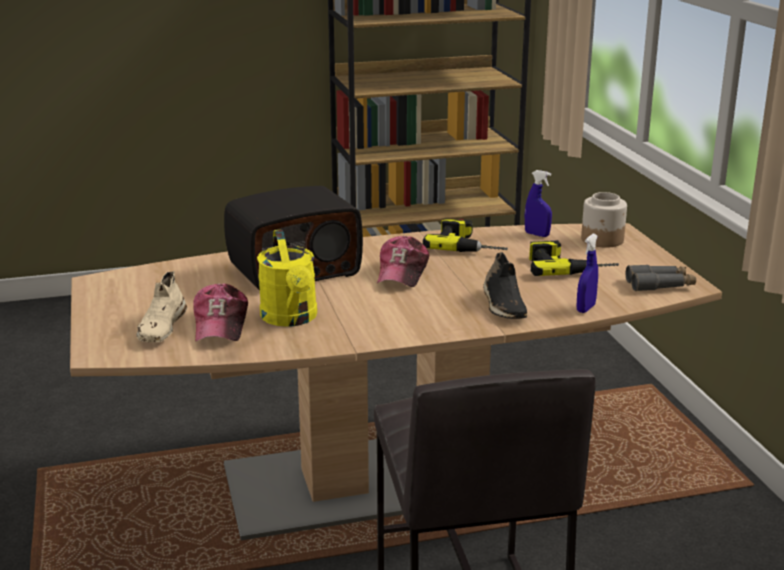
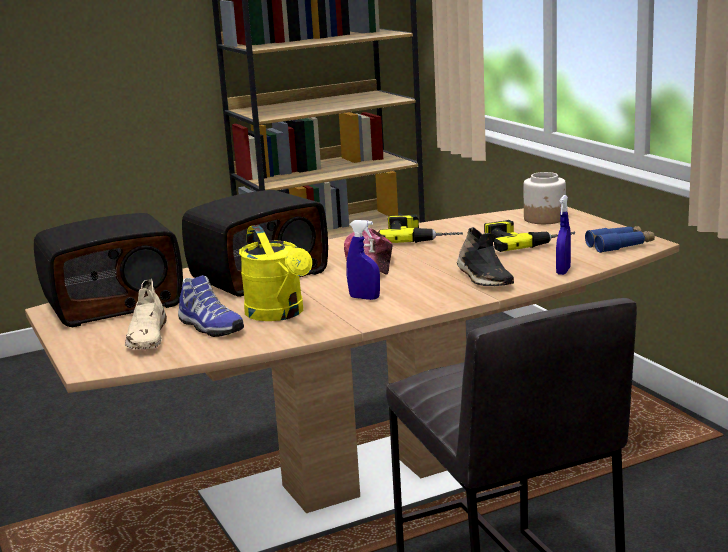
camera: 10 degrees left, 5 degrees down
cap [193,284,248,342] -> shoe [178,275,244,337]
blue spray bottle [525,170,552,237] -> blue spray bottle moved to [346,220,380,300]
grey binoculars [626,265,696,291] -> blue binoculars [585,226,655,253]
none -> radio [34,213,183,327]

